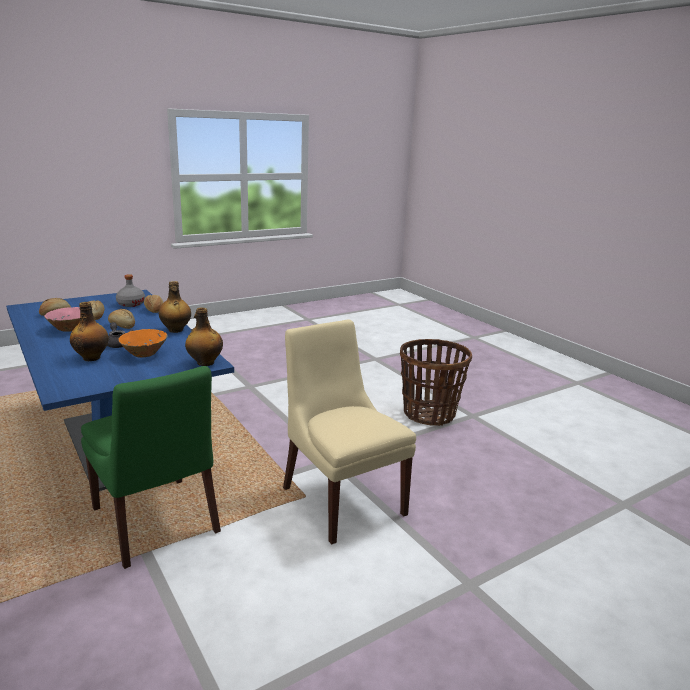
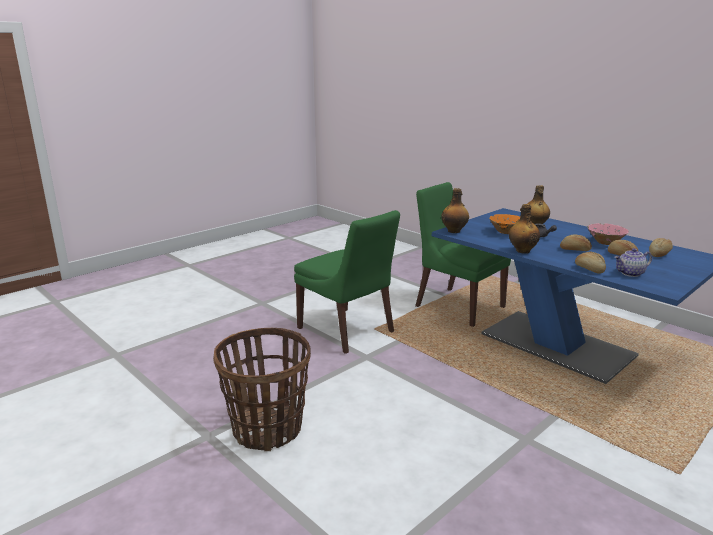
camera: 170 degrees right, 0 degrees up
grey bottle [116,274,145,307] -> teapot [614,248,652,277]
beige chair [283,319,416,544] -> green chair [294,210,400,354]

